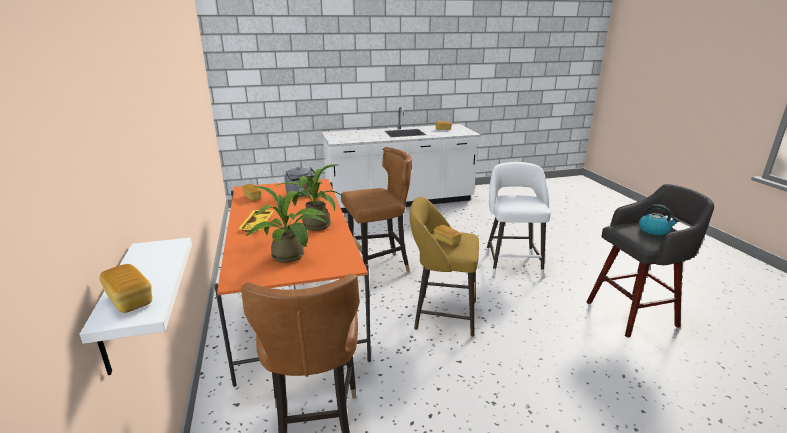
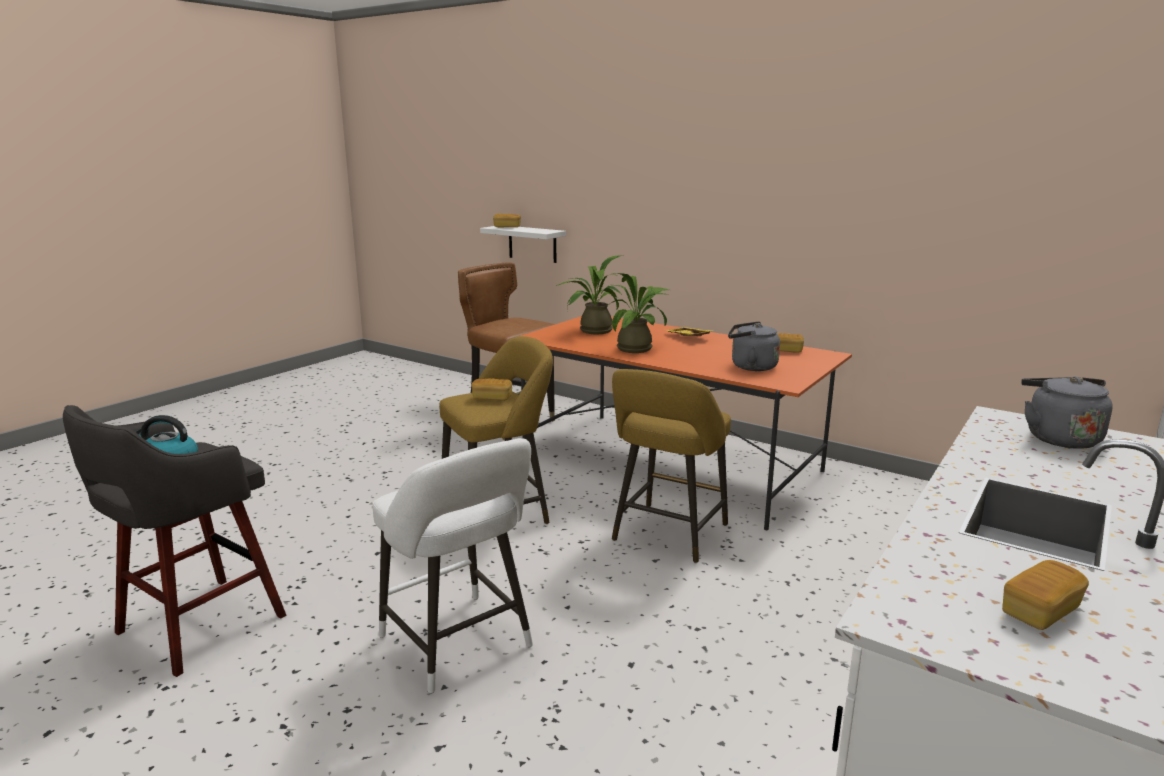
camera: 140 degrees right, 5 degrees down
brown chair [341,147,412,280] -> yellow stool [612,369,731,563]
none -> grey kettle [1021,376,1113,449]

